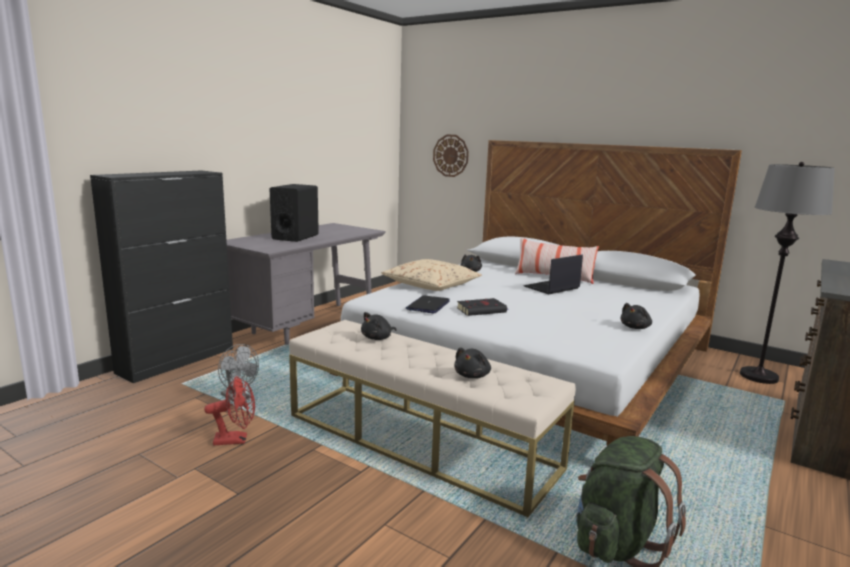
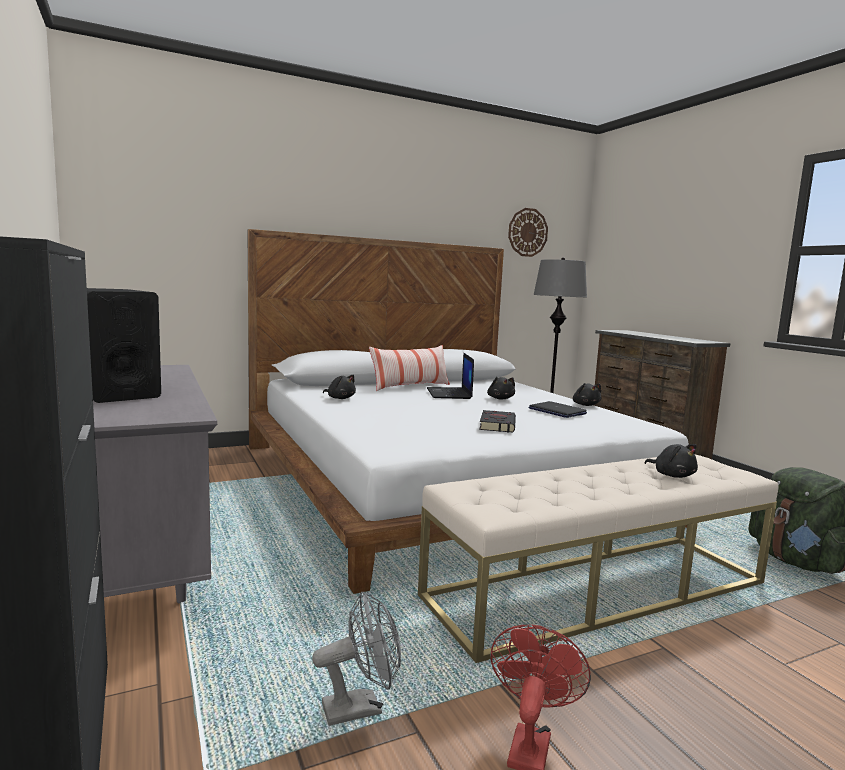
camera: 60 degrees left, 5 degrees down
black plush toy [361,312,397,340] -> black plush toy moved to [487,377,515,399]
beige pillow [381,259,482,291] -> none
laptop [406,296,450,314] -> laptop moved to [528,401,587,418]
wall clock [433,134,469,177] -> wall clock moved to [508,208,548,257]

